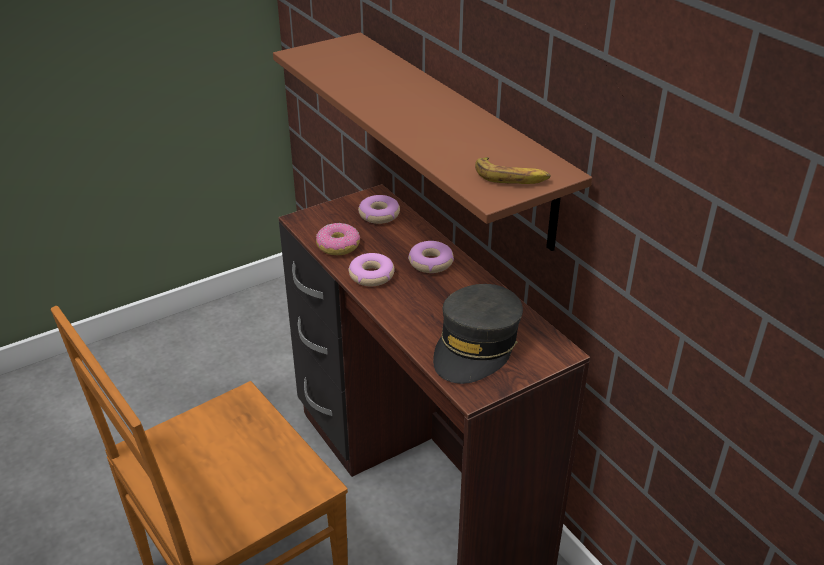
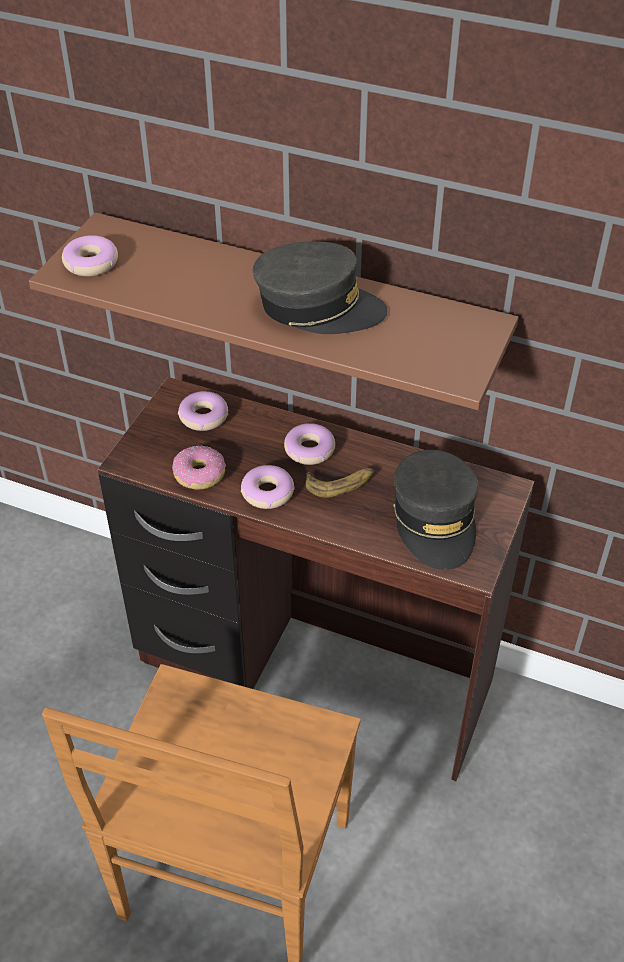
camera: 35 degrees left, 10 degrees up
banana [475,157,551,184] -> banana moved to [305,468,374,498]
none -> donut [62,235,118,276]
none -> grey cap [252,241,388,334]

